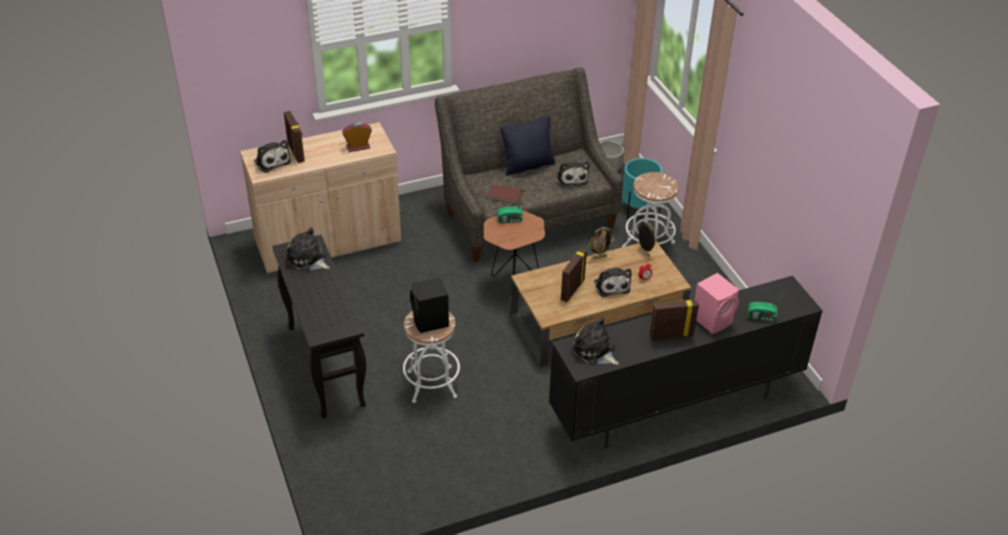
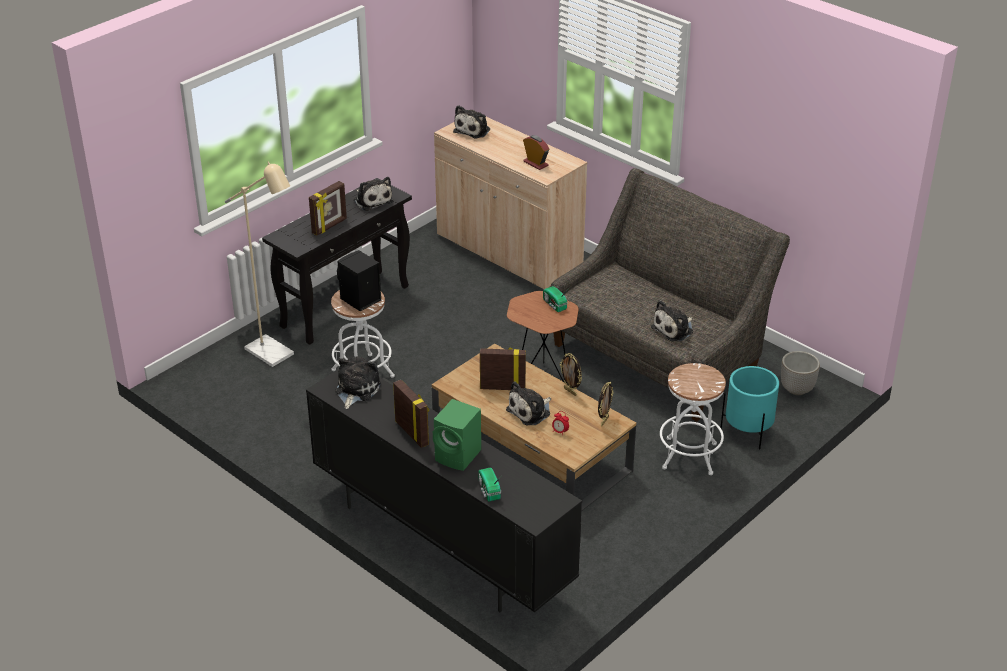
camera: 65 degrees right, 5 degrees down
picture frame [284,111,305,163] -> picture frame moved to [309,181,347,235]
plush toy [286,227,330,271] -> plush toy turned 135 degrees clockwise [354,177,393,211]
brown book [487,184,524,205] -> none
black pillow [500,115,555,176] -> none
pink speaker [694,273,739,334] -> green speaker [433,399,481,471]
none -> beige floor lamp [225,161,294,367]

